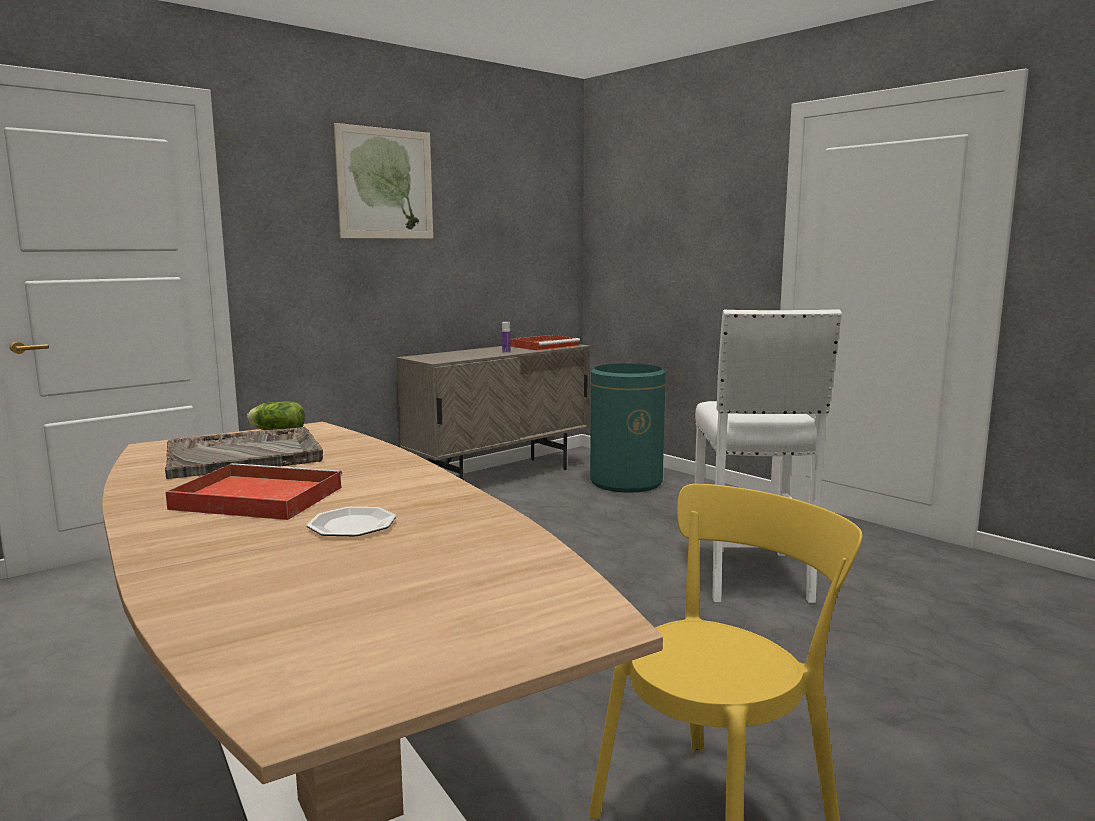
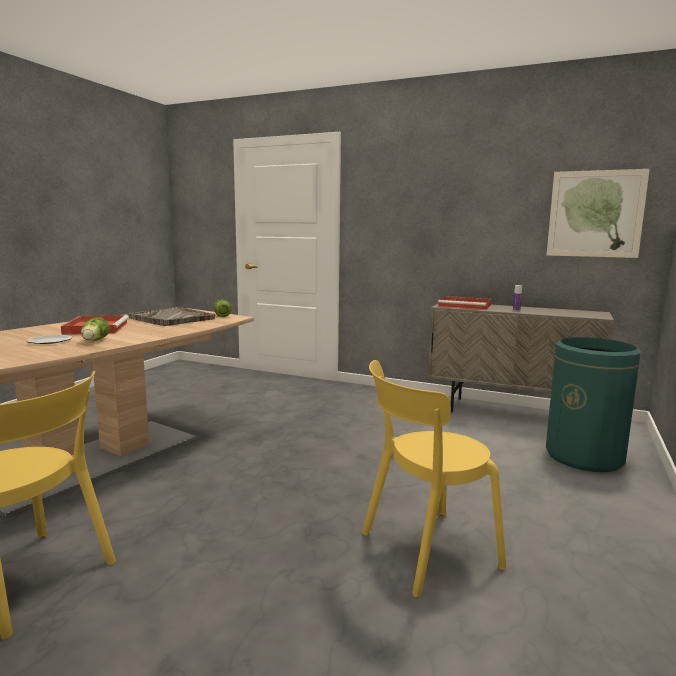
camera: 65 degrees right, 0 degrees up
picture [334,123,433,239] -> picture moved to [547,169,650,258]
red tray [510,335,580,351] -> red tray moved to [438,296,491,310]
white stool [694,309,842,603] -> yellow chair [362,360,507,598]
none -> lettuce [81,318,110,341]

